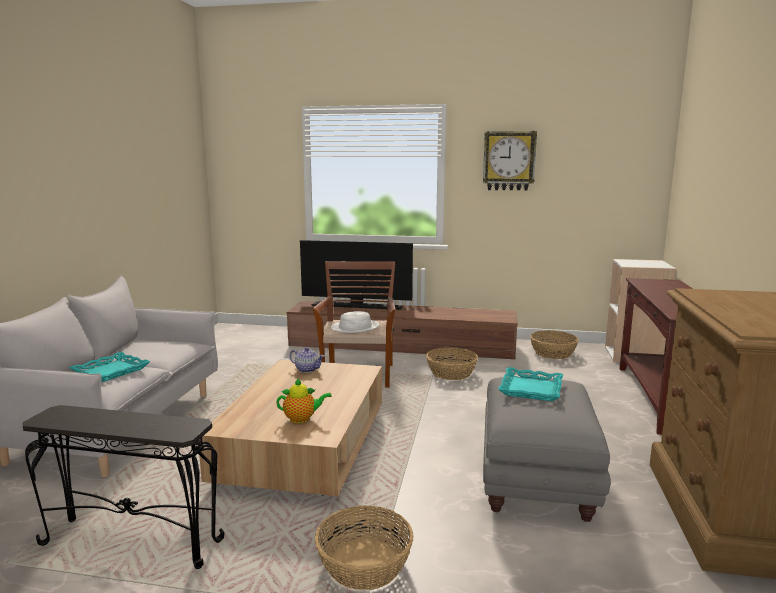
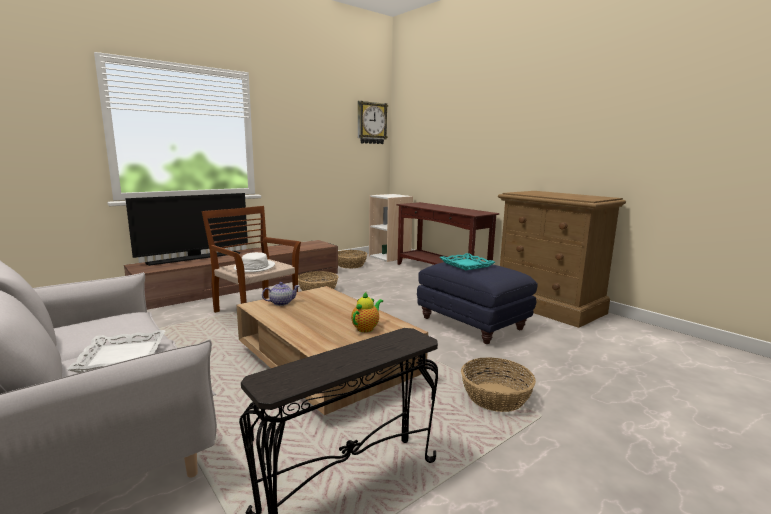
camera: 50 degrees left, 0 degrees up
turquoise tray [69,352,151,382] -> white tray [67,330,166,373]
wall clock [483,131,537,191] -> wall clock moved to [358,101,388,144]
grey ottoman [483,377,611,522] -> blue ottoman [417,260,538,344]

